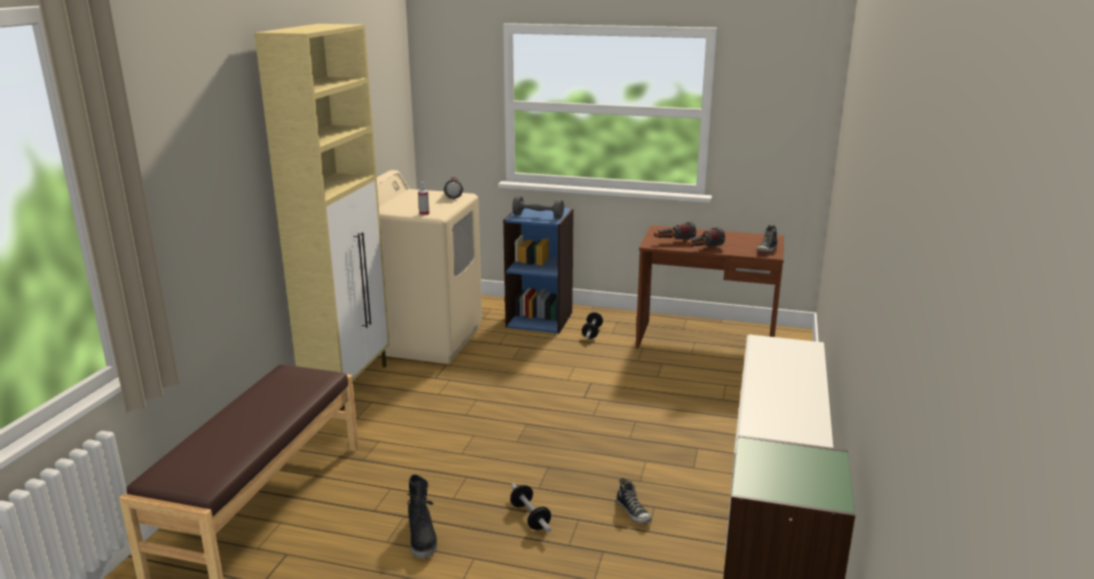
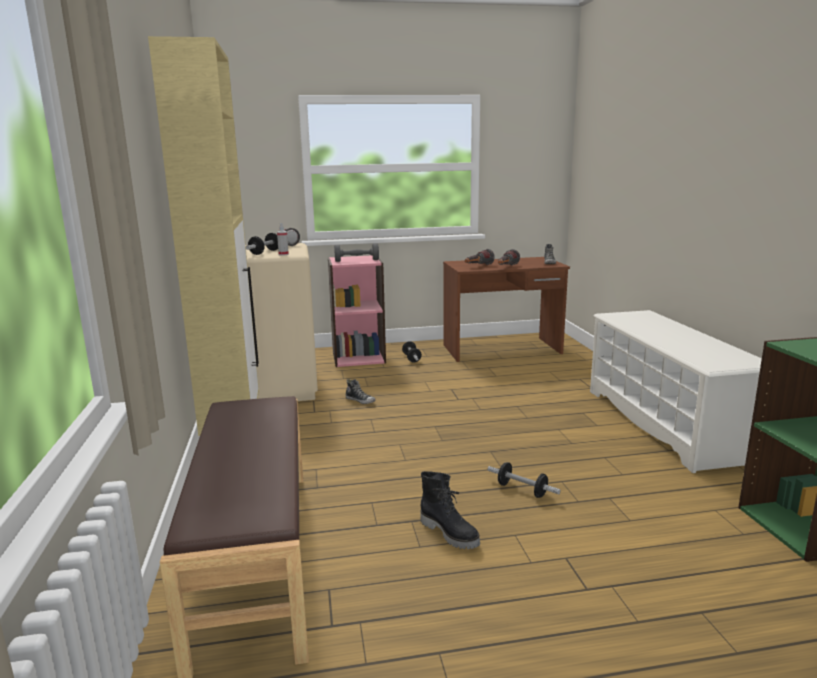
camera: 25 degrees left, 5 degrees down
blue bookcase [503,208,574,334] -> pink bookcase [328,256,386,367]
shoe [616,477,651,524] -> shoe moved to [345,379,376,404]
none -> dumbbell [246,233,278,255]

